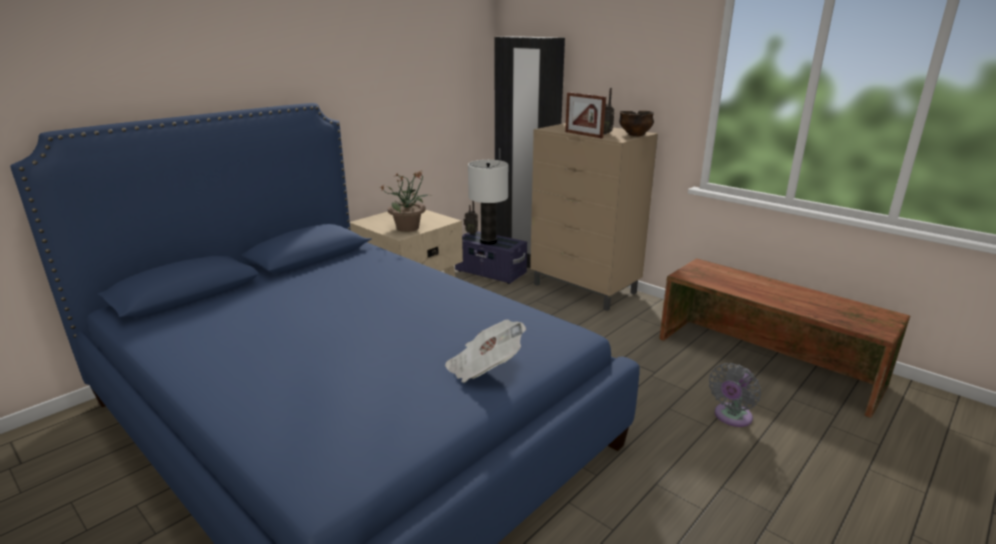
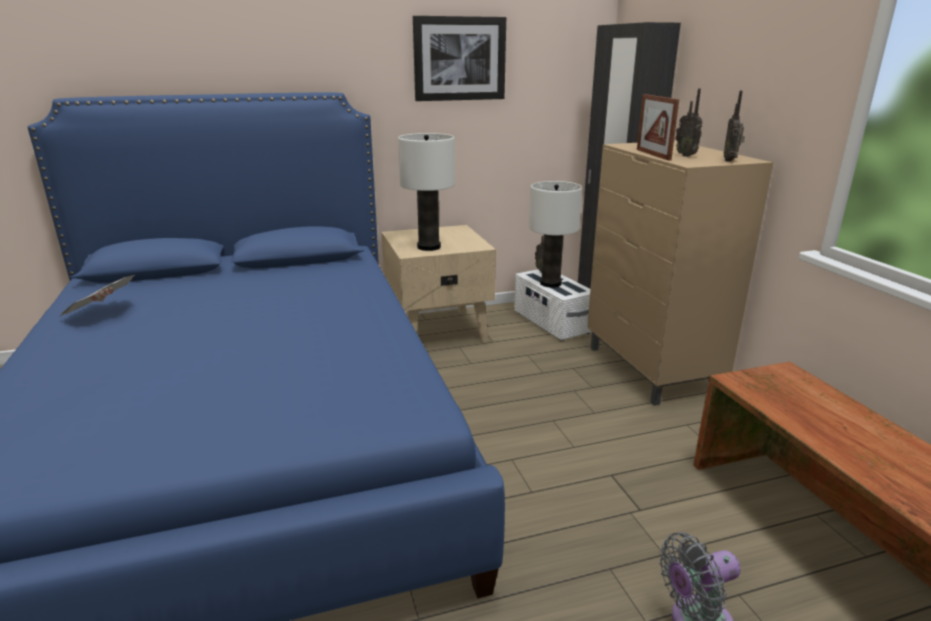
camera: 30 degrees right, 0 degrees up
potted plant [380,171,432,232] -> white table lamp [398,133,455,251]
newspaper [445,319,526,383] -> newspaper moved to [58,275,135,317]
purple storage box [455,231,527,284] -> white storage box [514,269,592,341]
bowl [619,111,654,136] -> radio [724,90,745,162]
none -> picture [413,16,506,101]

